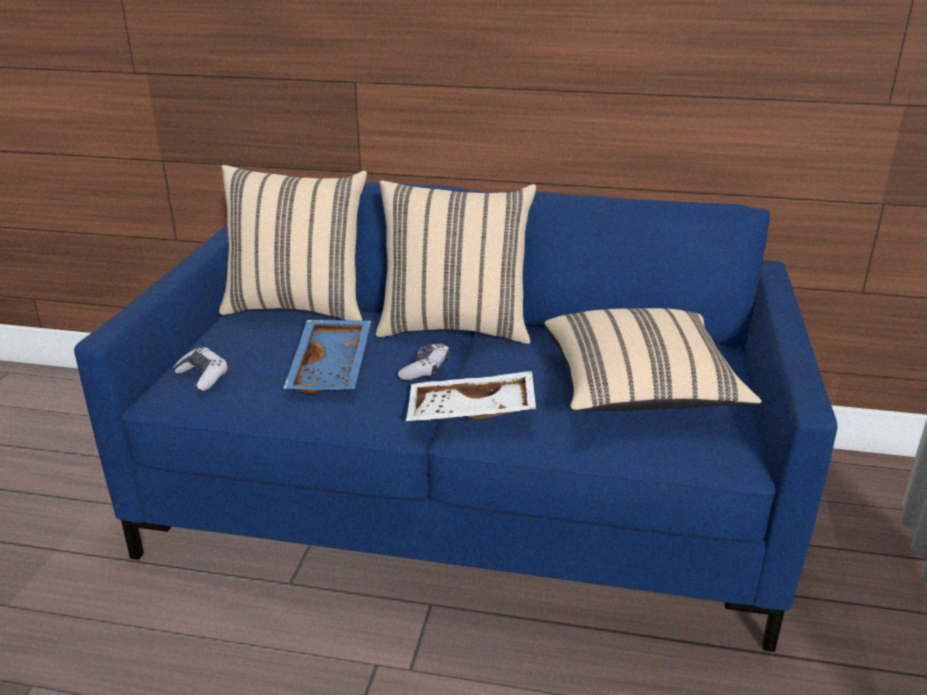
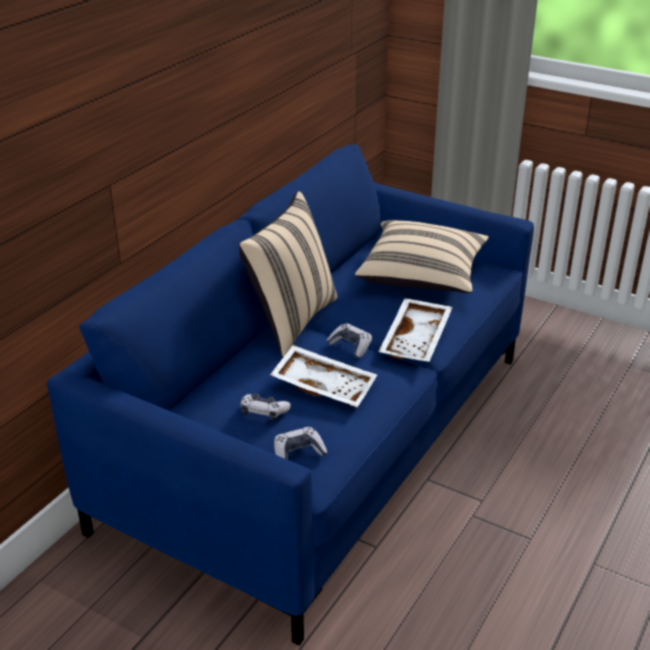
camera: 70 degrees left, 5 degrees up
beige pillow [219,165,367,321] -> none
blue tray [283,320,371,394] -> white tray [270,345,377,408]
none -> game controller [241,394,291,421]

